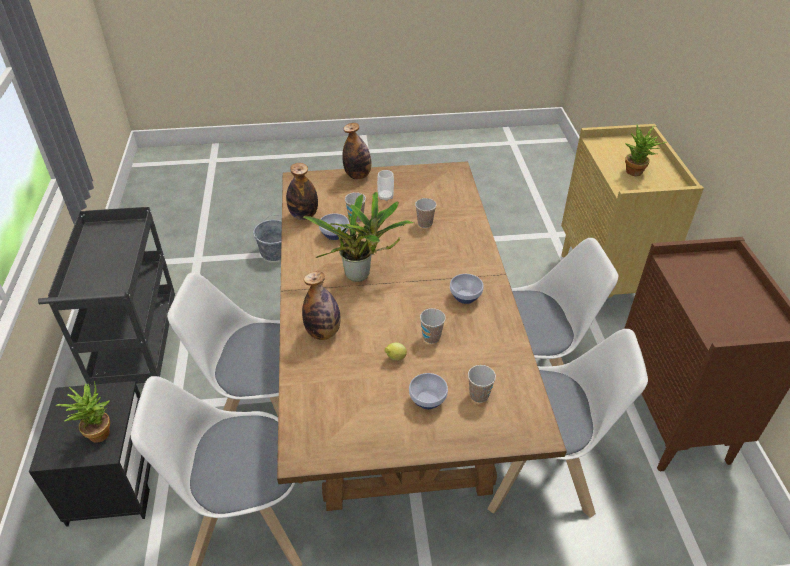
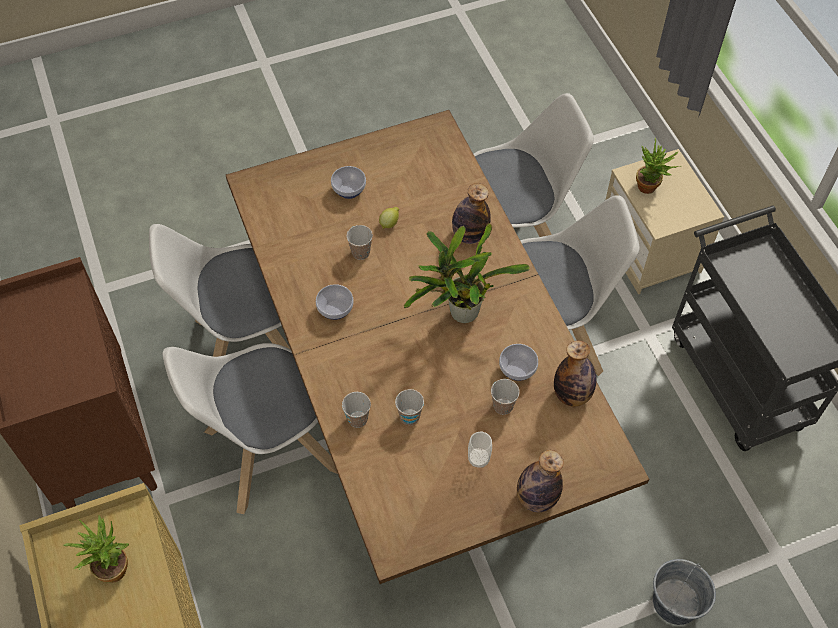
camera: 165 degrees right, 15 degrees up
black nightstand [29,381,151,527] -> beige nightstand [606,149,724,294]
cup [468,365,496,403] -> cup moved to [342,392,371,428]

